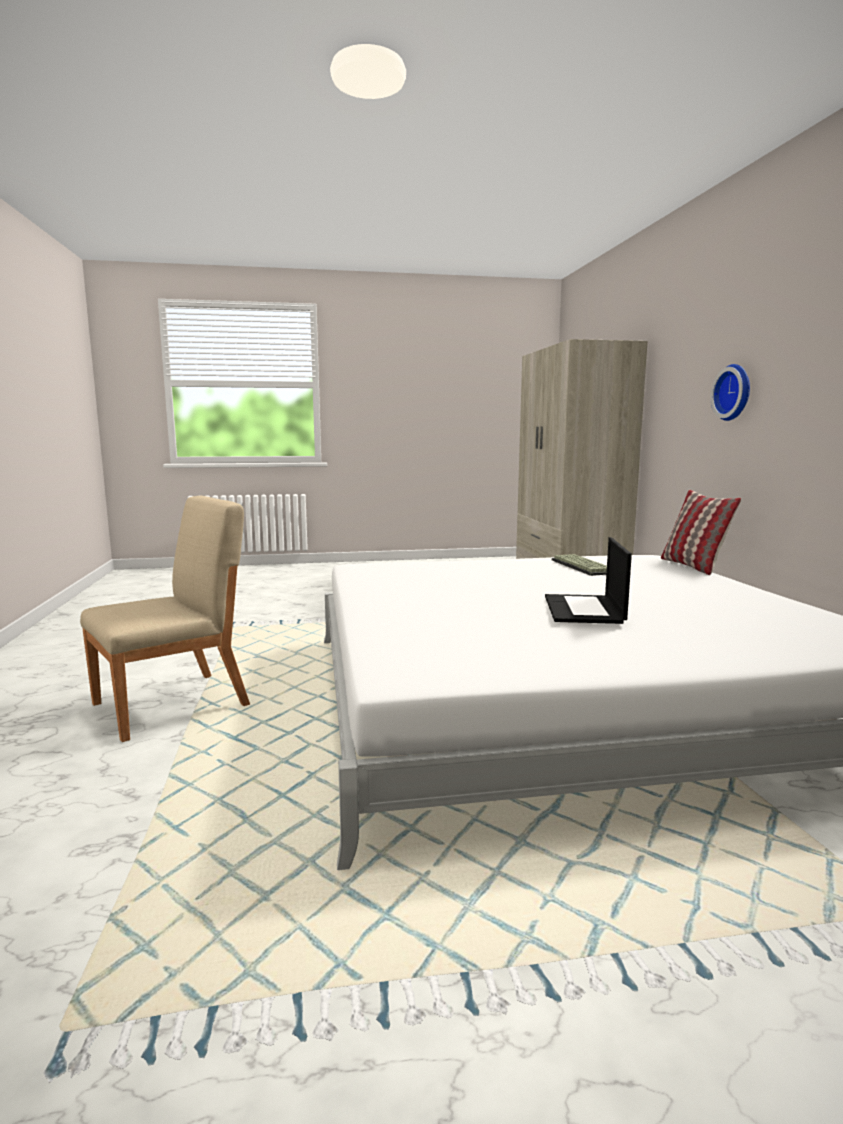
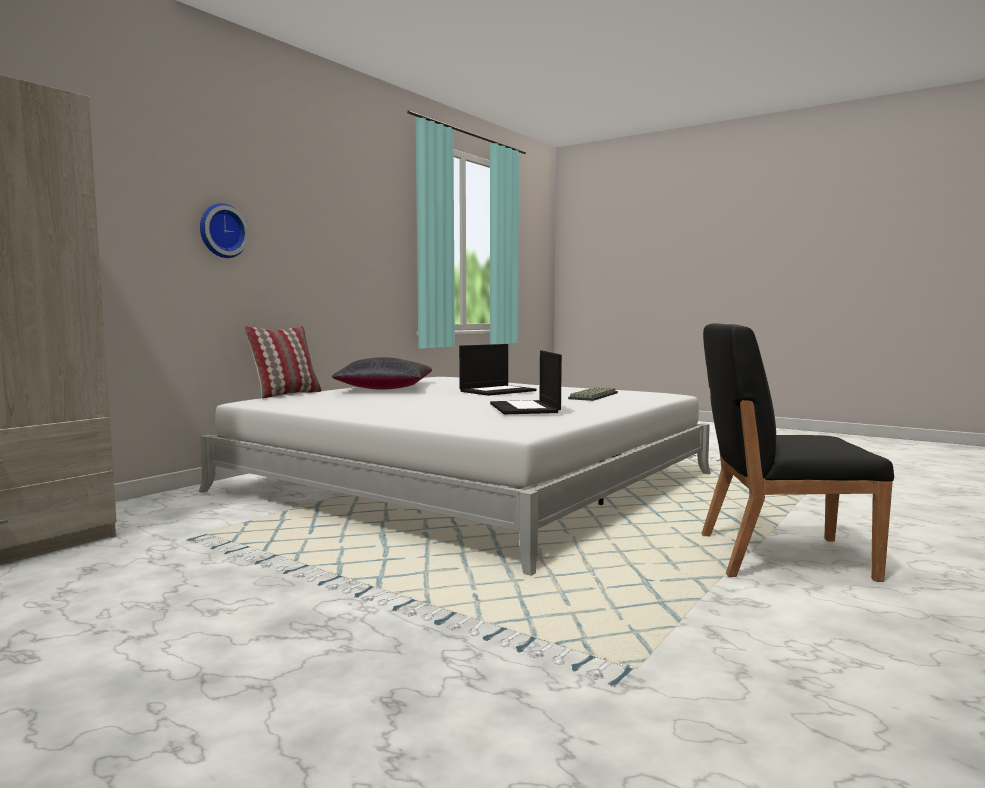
camera: 135 degrees left, 5 degrees down
beige chair [80,496,250,742] -> black chair [702,323,894,582]
keyboard [552,554,607,576] -> keyboard moved to [568,387,618,401]
none -> black pillow [332,357,432,390]
none -> laptop [490,350,562,414]

